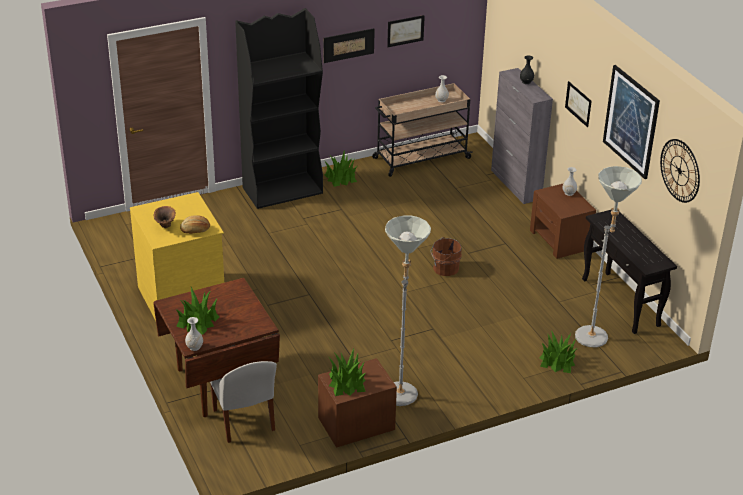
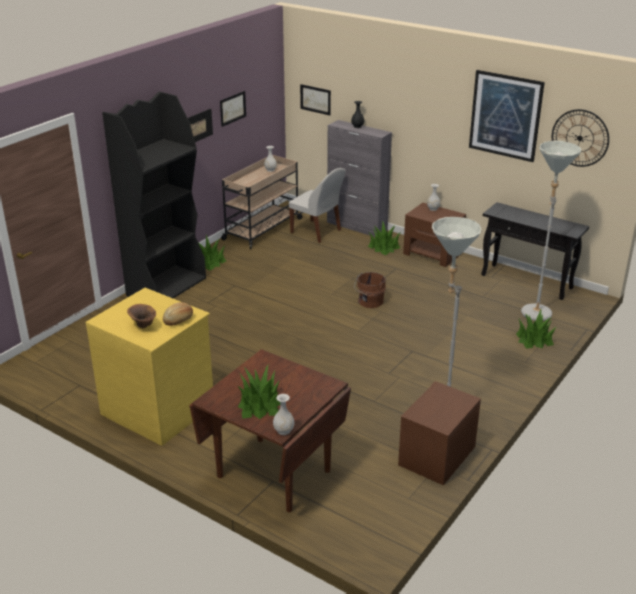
camera: 30 degrees left, 5 degrees down
white chair [210,361,277,443] -> white chair moved to [289,168,346,243]
potted plant [329,349,366,396] -> potted plant moved to [368,222,400,255]
picture [565,81,592,127] -> picture moved to [300,84,331,115]

